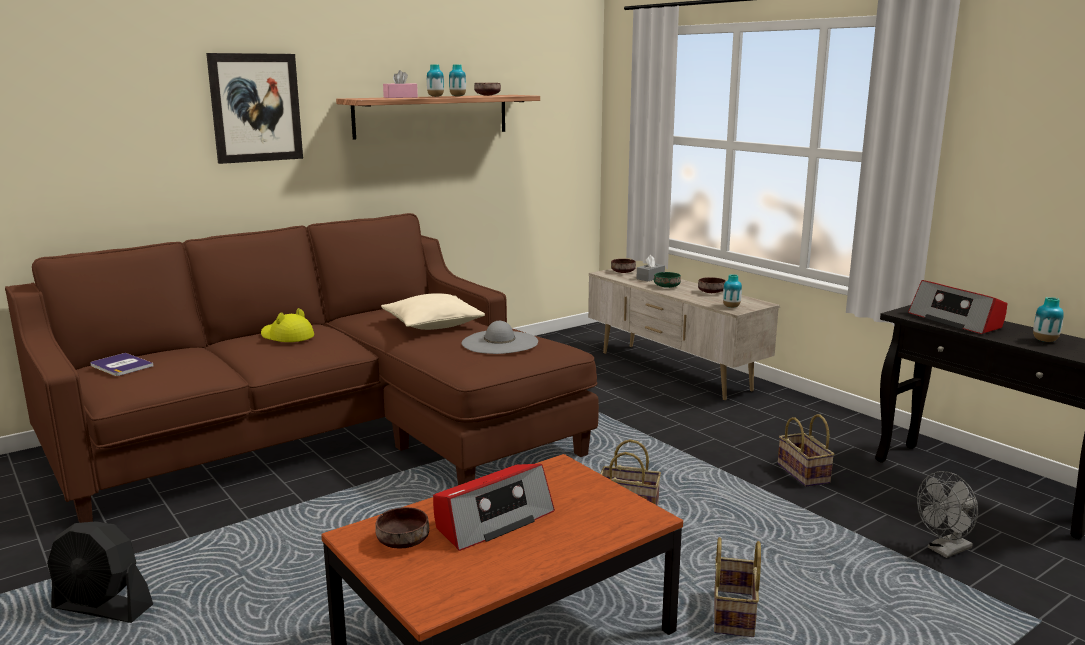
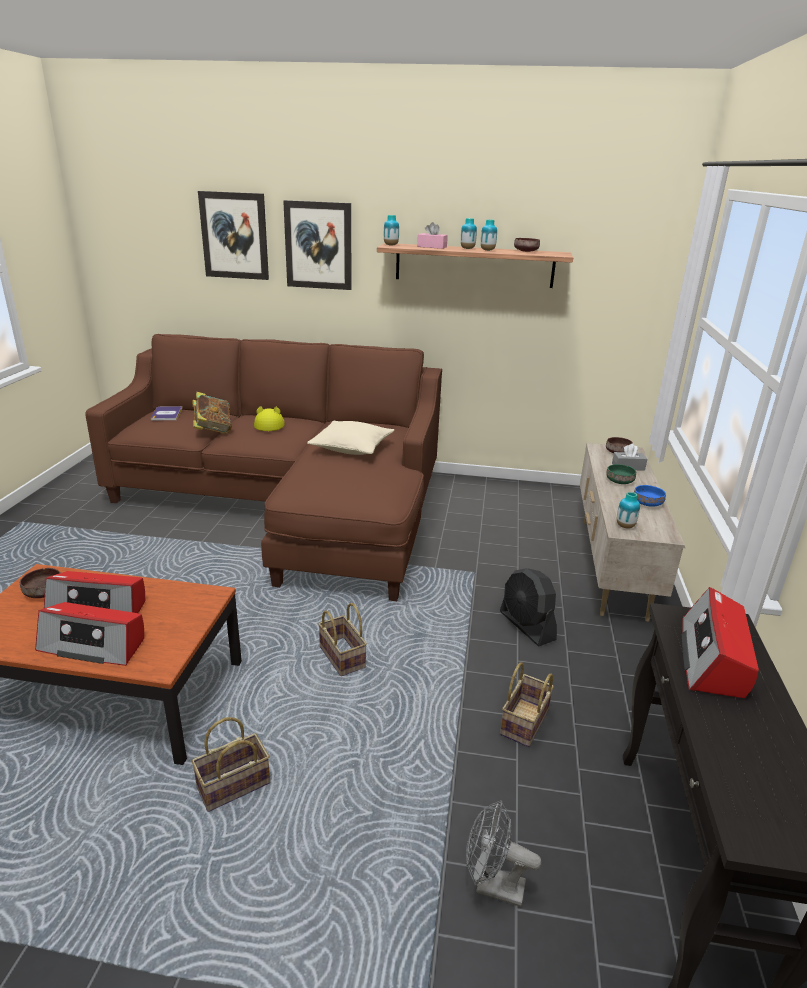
camera: 45 degrees right, 10 degrees up
black fan [47,521,153,623] -> black fan moved to [500,568,557,646]
grey hat [462,321,538,354] -> none
brown bowl [698,277,726,293] -> blue bowl [634,485,666,506]
vase [1033,297,1064,342] -> vase moved to [384,215,399,246]
none -> radio [35,602,144,666]
none -> book [192,392,232,434]
none -> picture [198,191,269,280]

